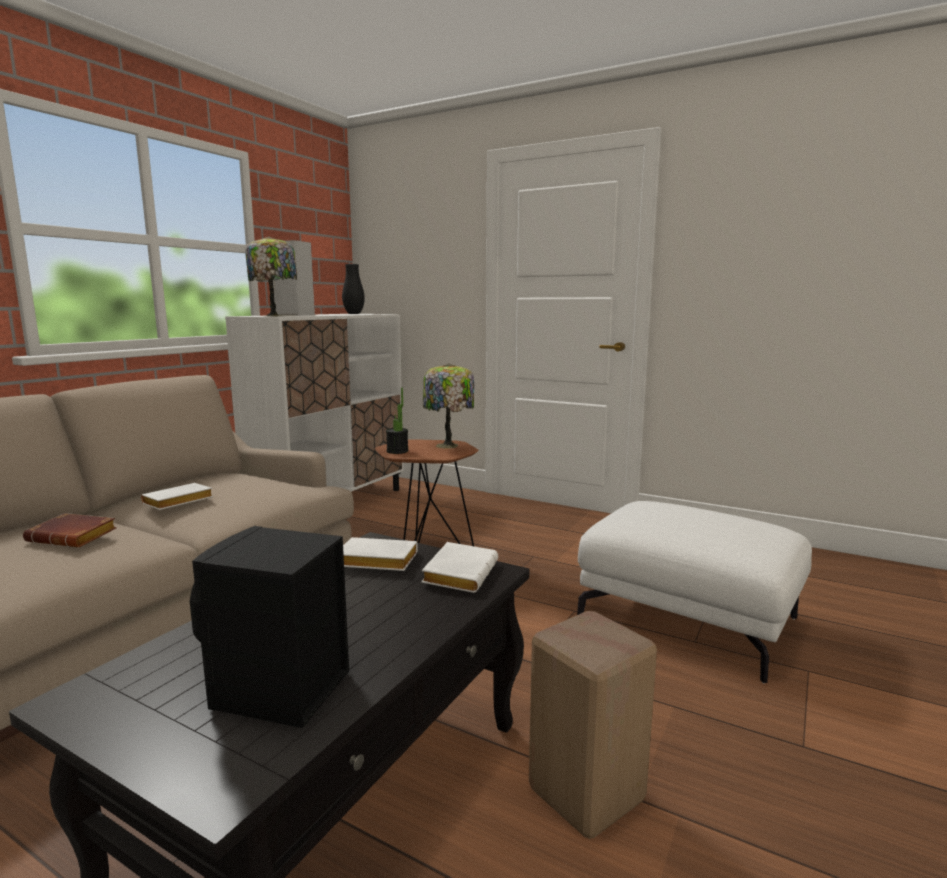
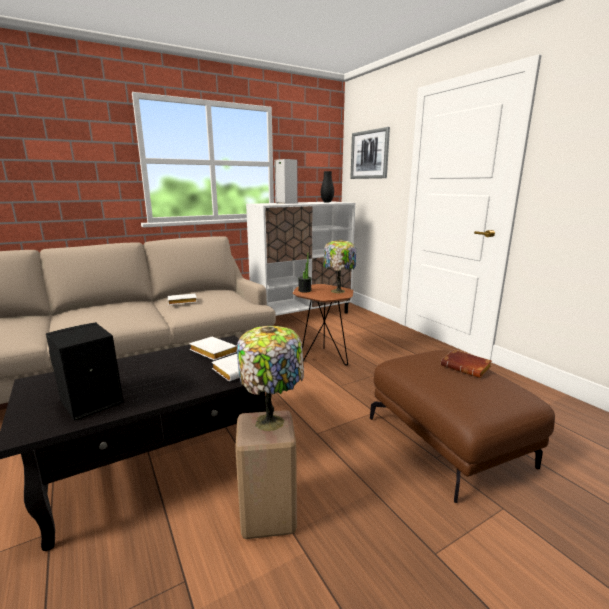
camera: 30 degrees right, 5 degrees up
brown book [23,513,117,547] -> brown book moved to [441,349,492,378]
table lamp [245,237,297,316] -> table lamp moved to [237,326,304,431]
white ottoman [577,501,812,684] -> brown ottoman [370,350,555,503]
none -> picture [350,127,390,179]

